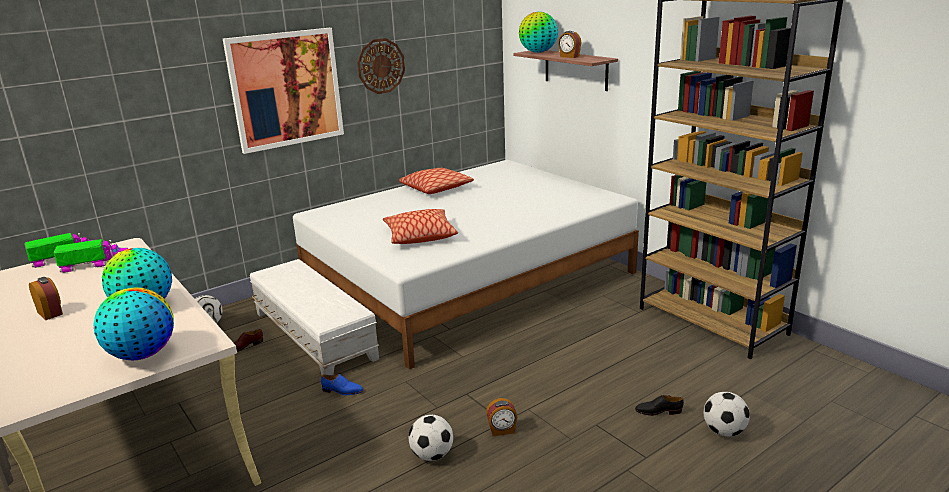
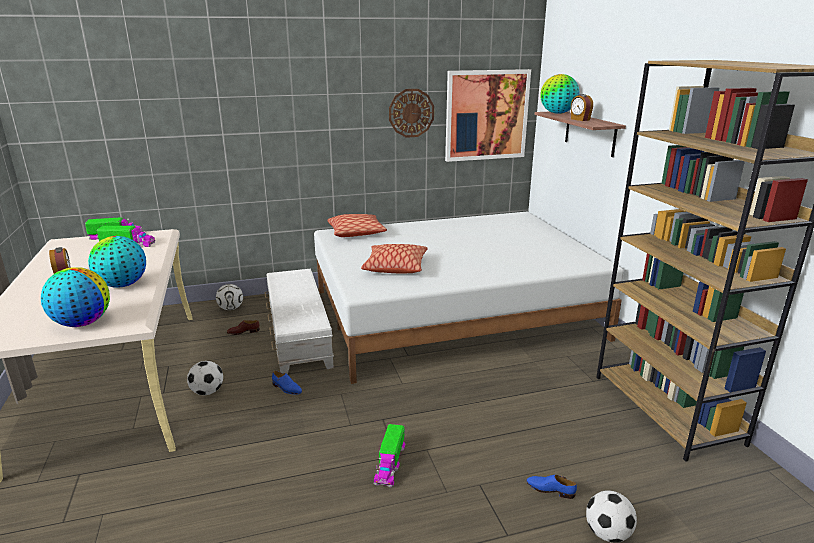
camera: 20 degrees right, 0 degrees up
picture [223,28,344,154] -> picture moved to [445,69,531,162]
pillow [399,168,474,194] -> pillow moved to [327,214,387,237]
football [408,415,453,461] -> football moved to [187,361,223,395]
alarm clock [486,398,517,436] -> toy truck [374,424,405,488]
black shoe [635,395,684,416] -> blue shoe [526,475,577,499]

